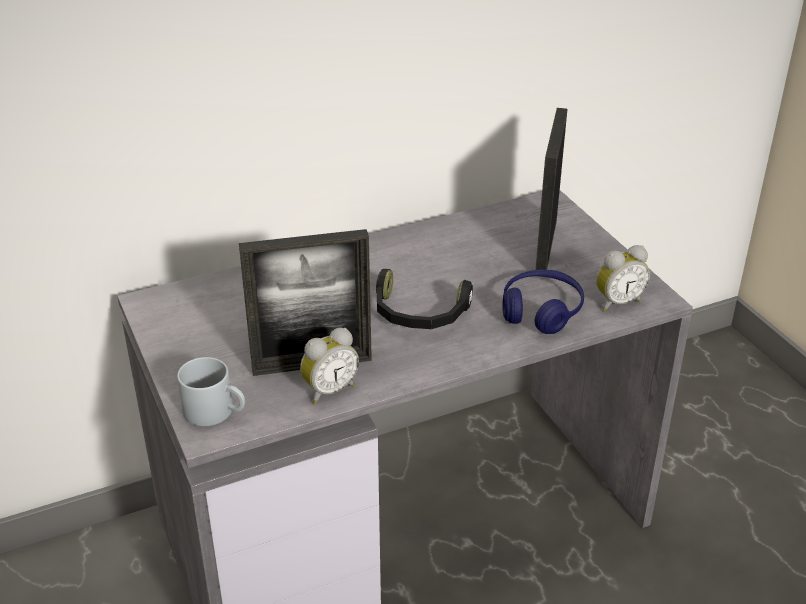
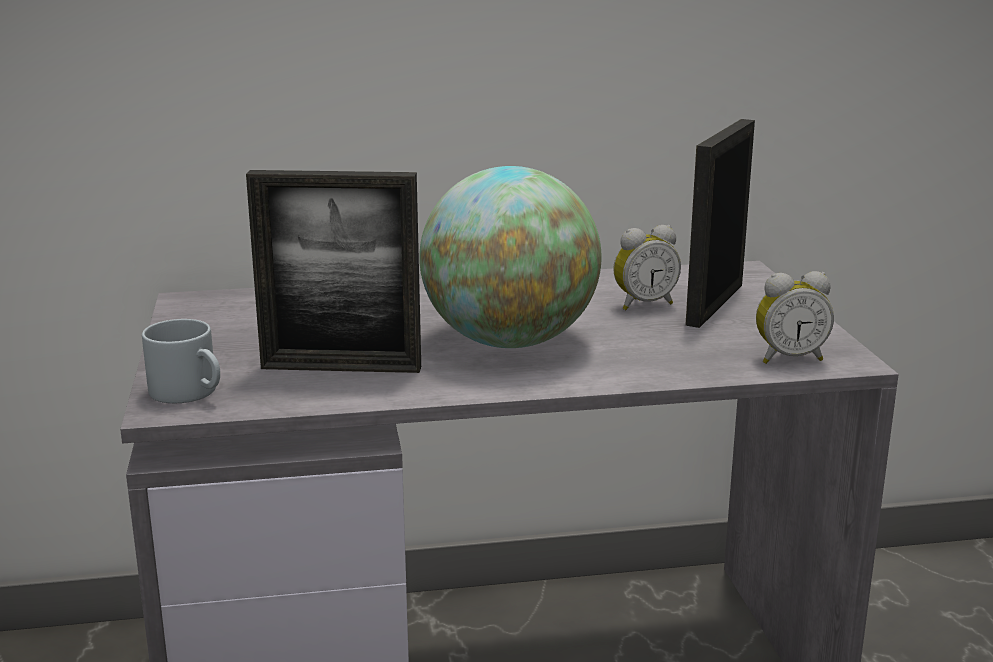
camera: 15 degrees right, 15 degrees down
alarm clock [300,328,359,404] -> alarm clock moved to [613,225,681,310]
black headphones [376,269,473,329] -> globe [419,166,601,348]
blue headphones [502,270,584,334] -> none

